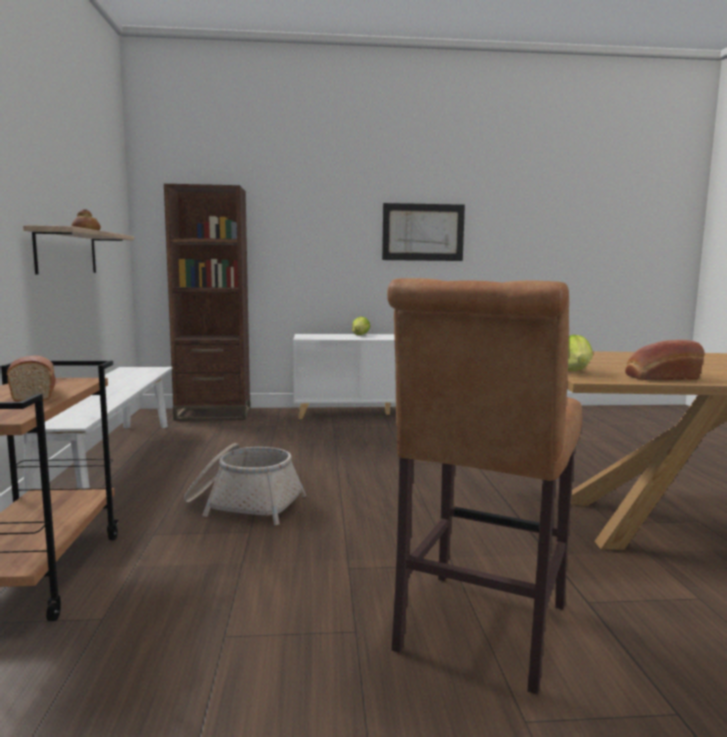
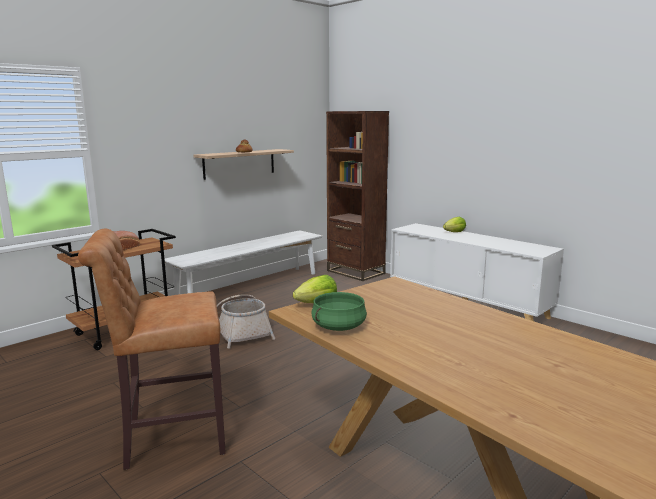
camera: 50 degrees right, 5 degrees up
picture [382,203,465,261] -> none
bread [625,340,705,380] -> green cooking pot [311,292,367,331]

